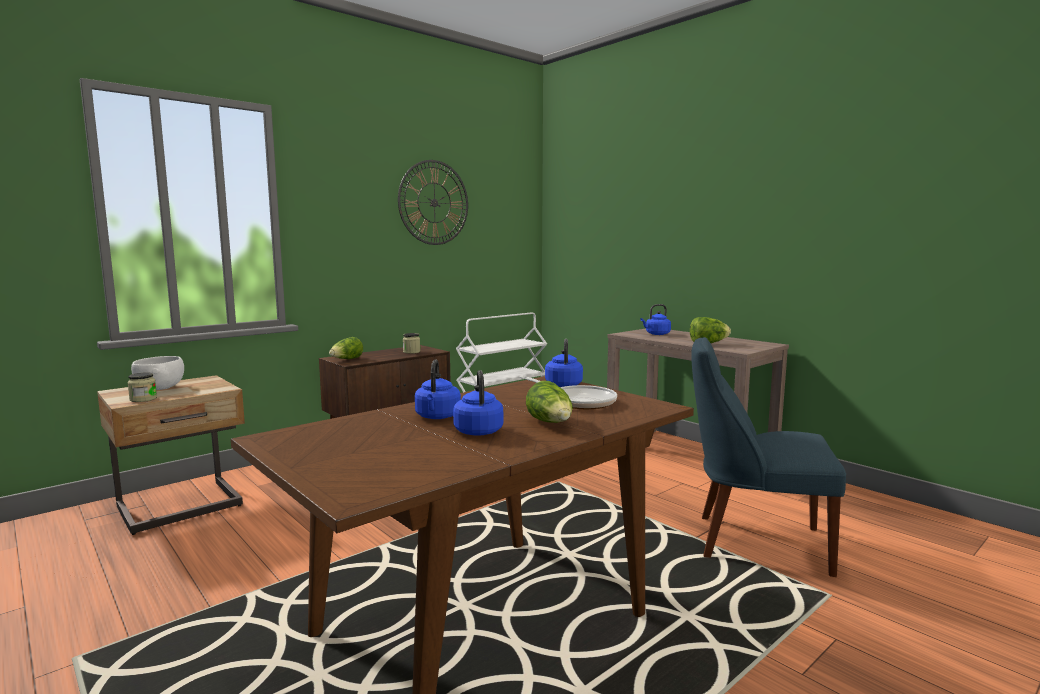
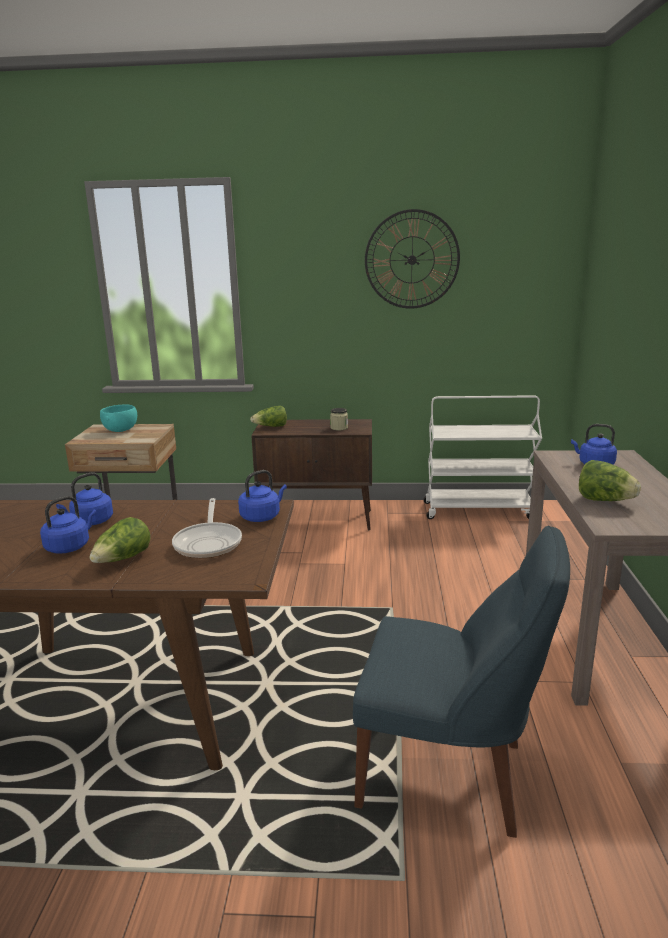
camera: 45 degrees right, 10 degrees up
jar [128,372,157,402] -> none
white bowl [131,356,184,390] -> turquoise bowl [100,405,137,432]
blue chair [691,337,846,577] -> blue chair turned 135 degrees clockwise [353,526,570,838]

